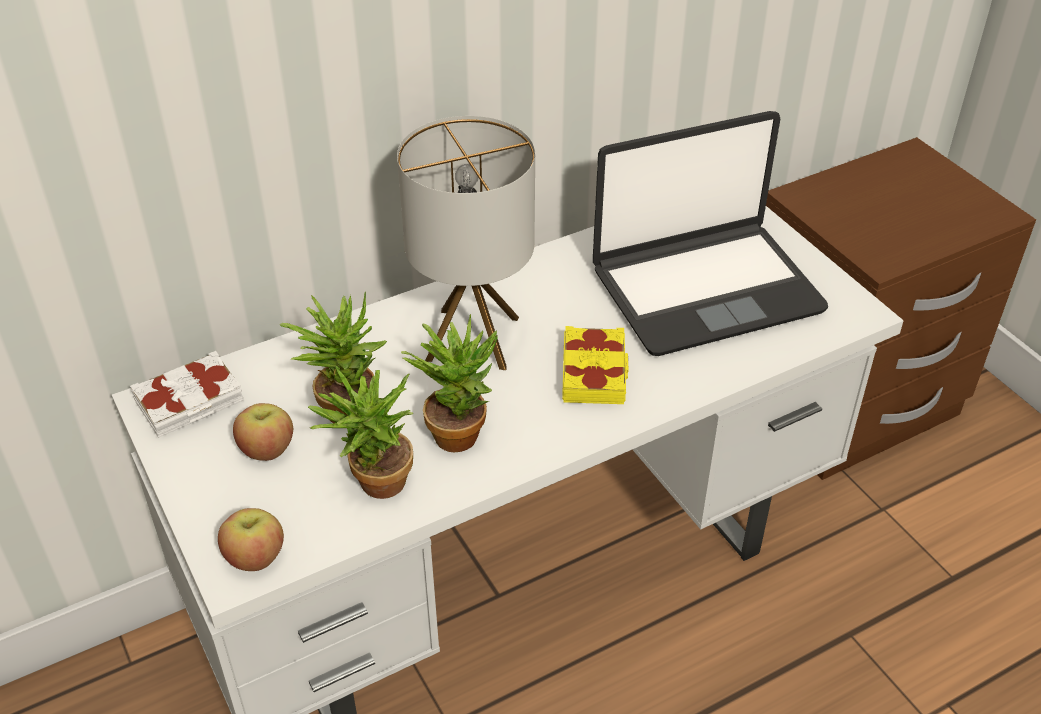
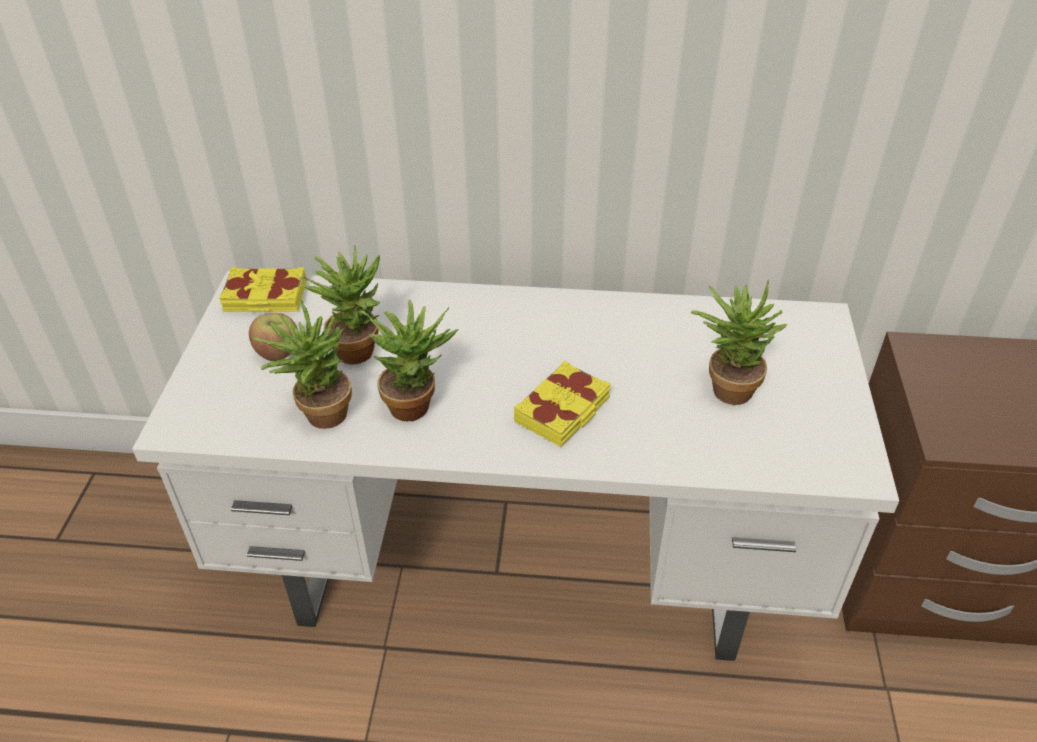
camera: 35 degrees right, 0 degrees up
white book [130,351,244,438] -> yellow book [219,267,307,312]
apple [218,508,284,571] -> none
table lamp [397,116,535,370] -> none
laptop [593,111,828,356] -> potted plant [691,280,787,405]

